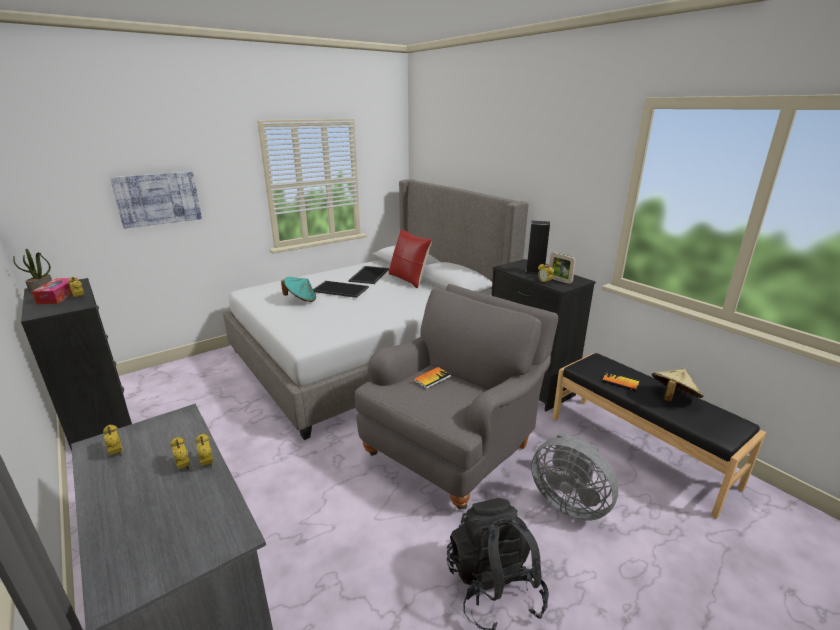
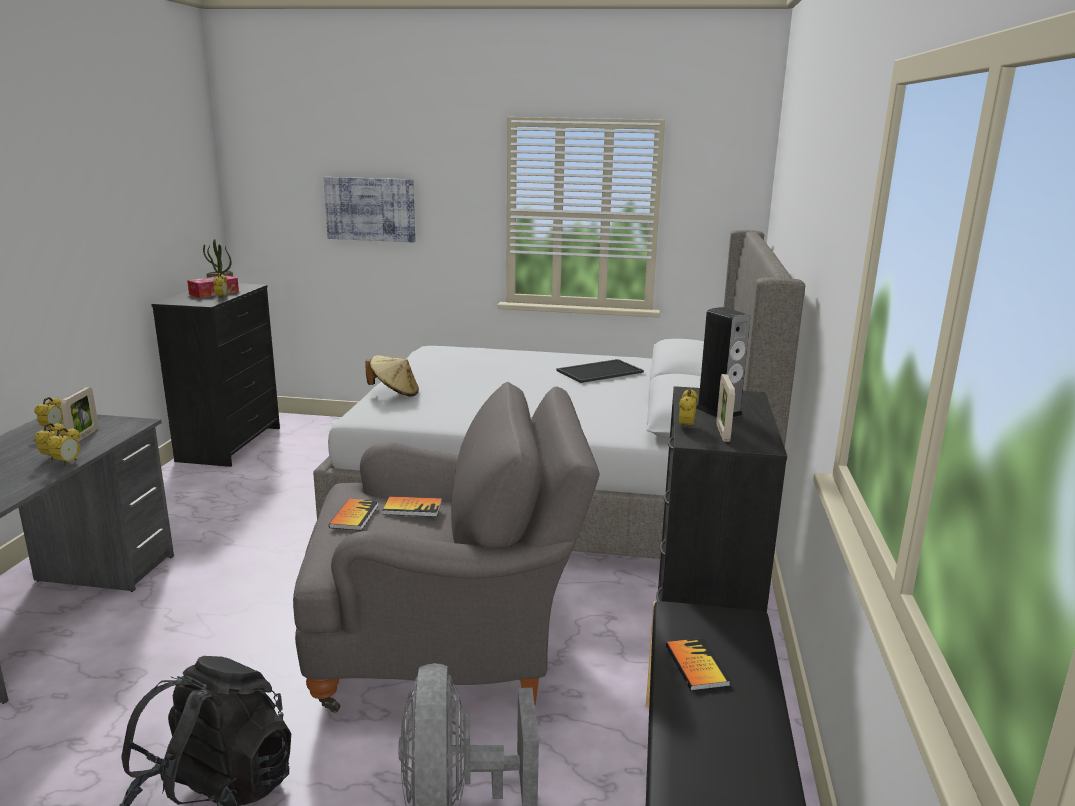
camera: 45 degrees right, 5 degrees down
turquoise hat [281,277,316,302] -> none
tray [313,281,369,298] -> none
red pillow [389,229,432,288] -> none
beige hat [652,369,703,401] -> beige hat moved to [365,355,419,397]
none -> picture frame [61,387,99,441]
none -> book [329,499,379,531]

